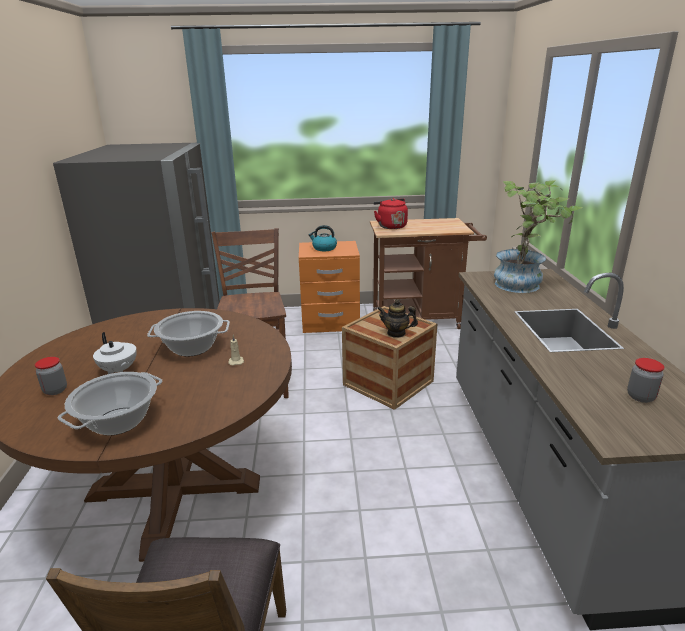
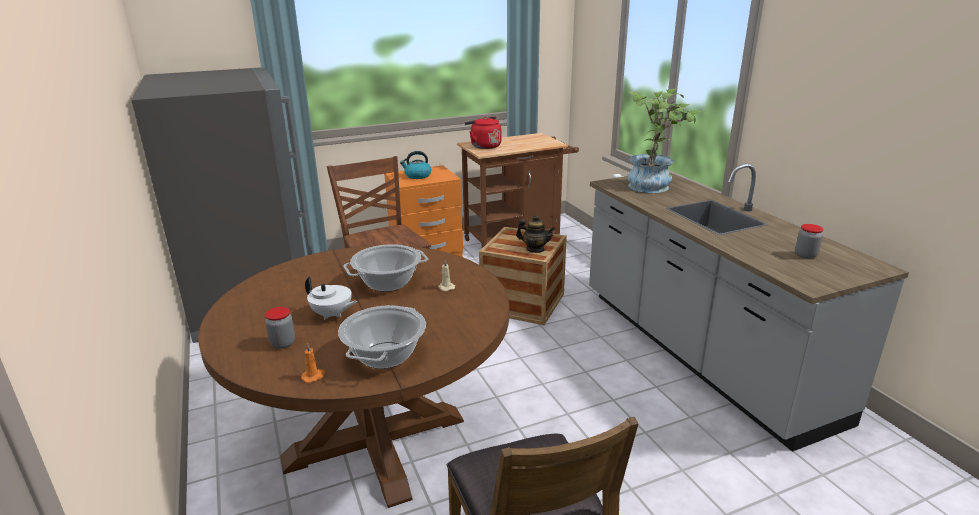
camera: 20 degrees left, 0 degrees up
teapot [377,299,418,338] -> teapot turned 150 degrees counterclockwise [516,215,555,253]
none -> orange candle [301,344,325,383]

